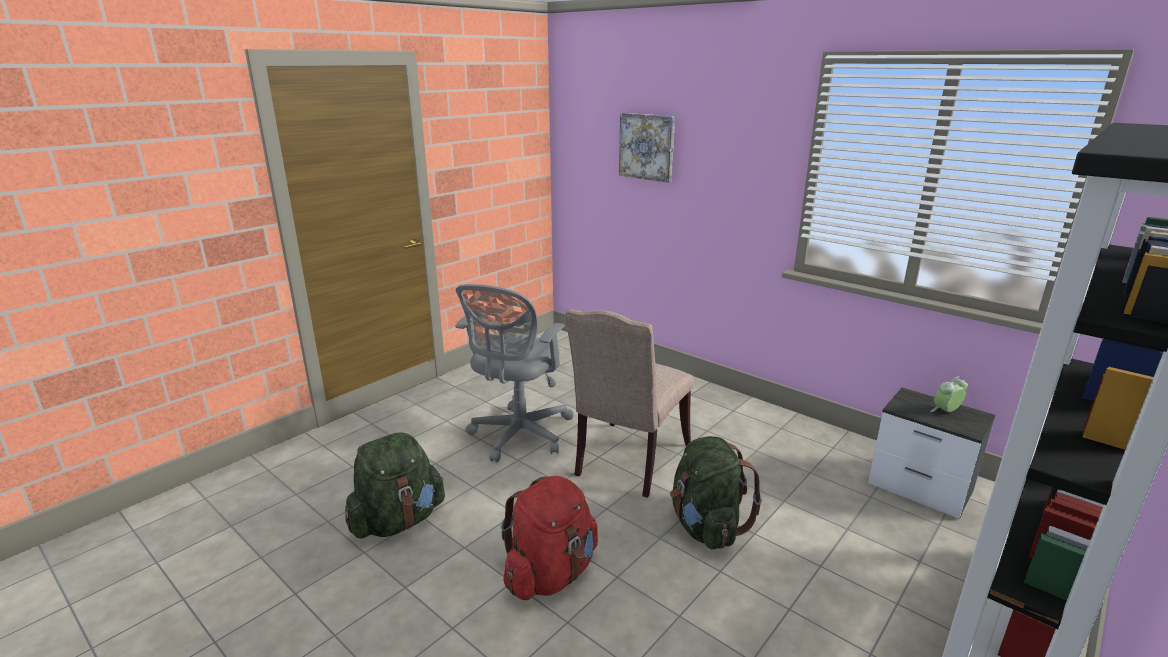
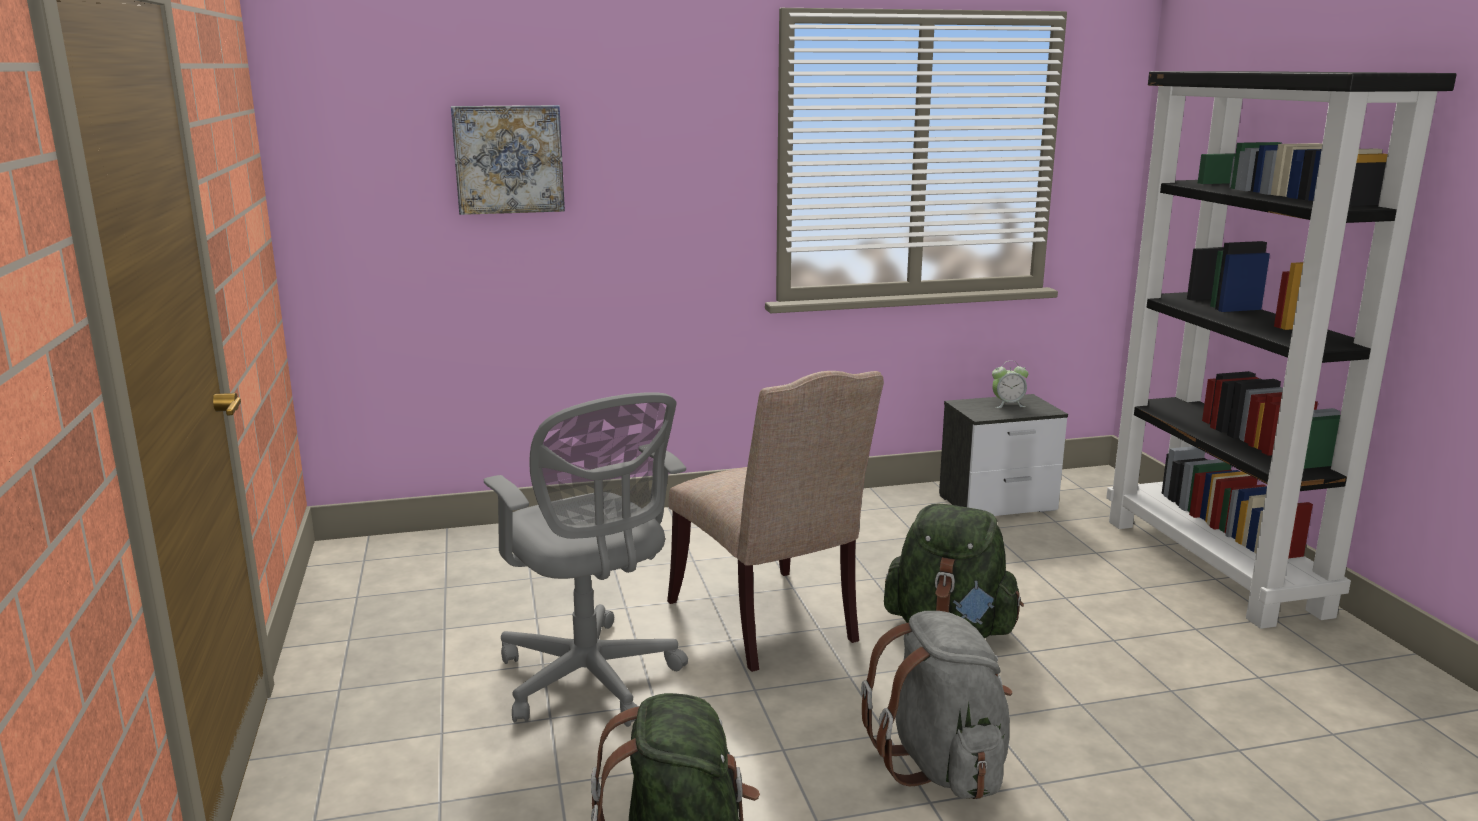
camera: 55 degrees left, 5 degrees down
red backpack [501,476,598,600] -> grey backpack [861,611,1012,799]
alarm clock [930,377,968,412] -> alarm clock turned 105 degrees counterclockwise [992,361,1029,408]

